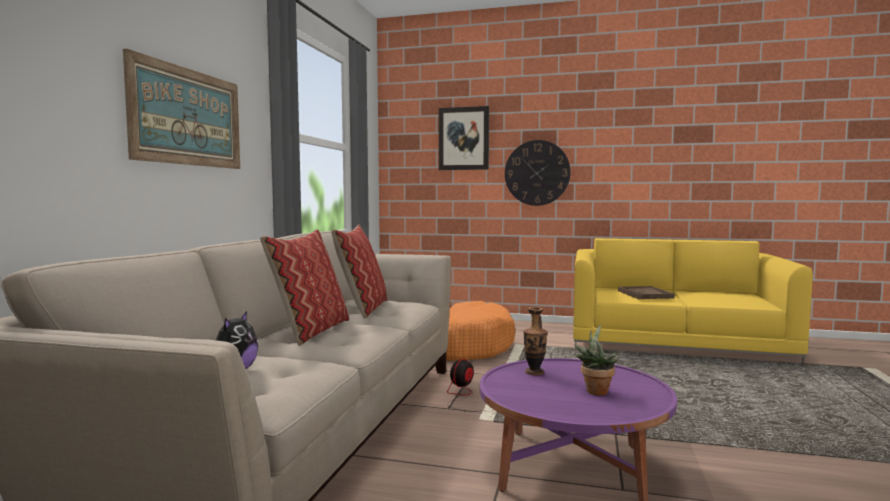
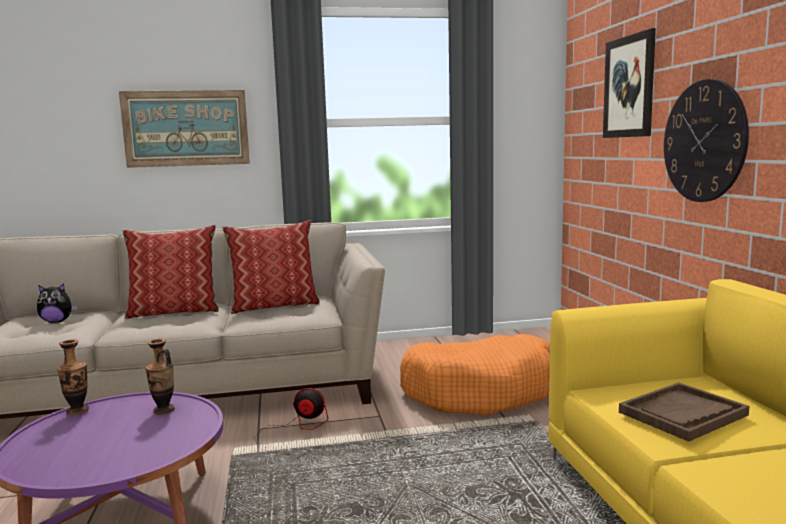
camera: 65 degrees right, 5 degrees up
potted plant [574,325,618,395] -> none
none -> vase [57,339,89,415]

